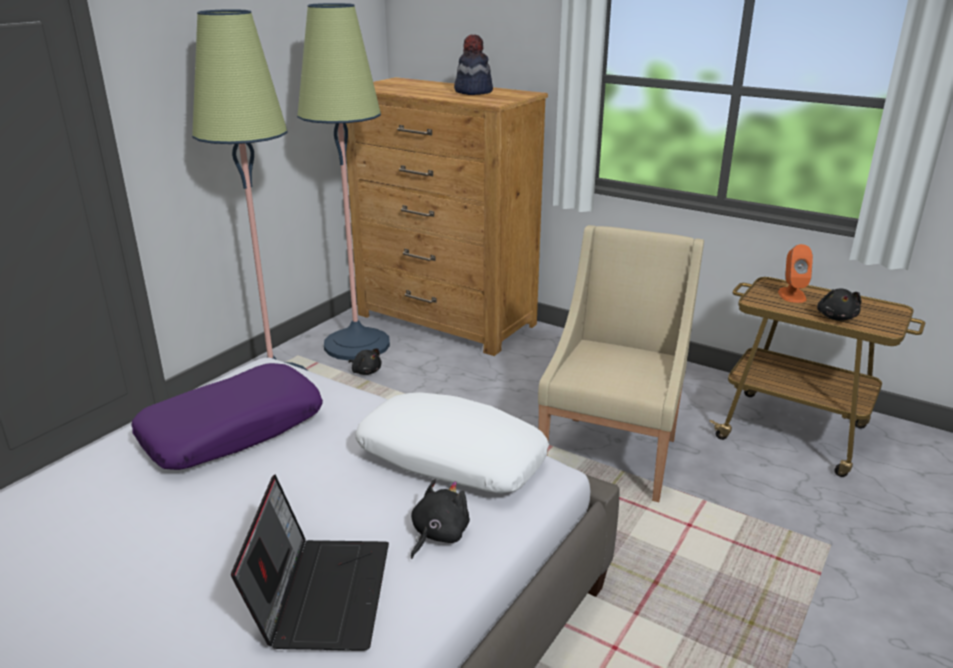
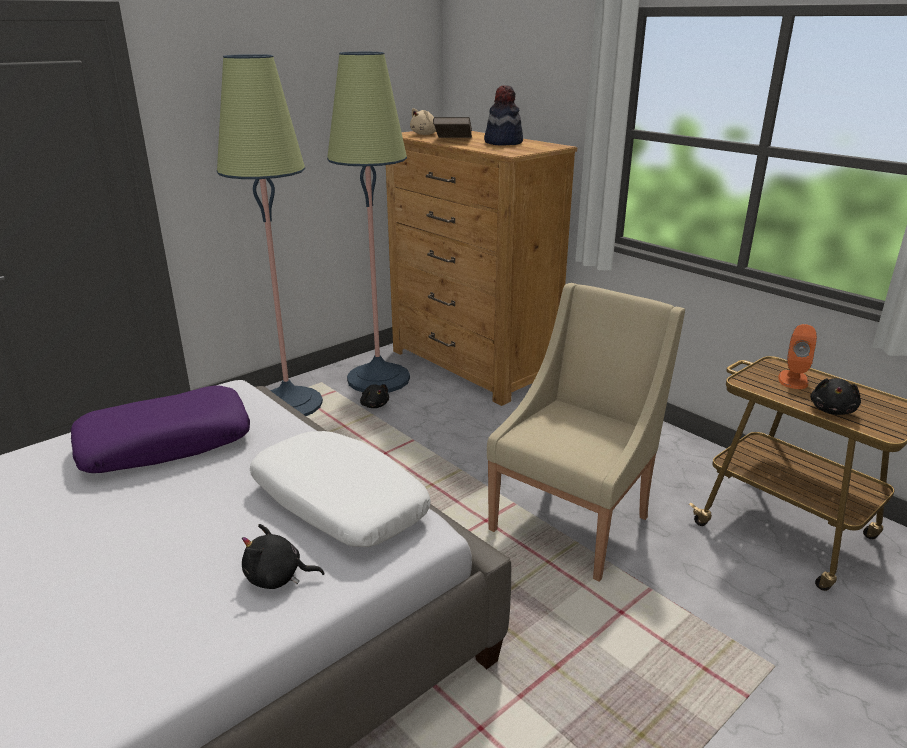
camera: 15 degrees right, 0 degrees up
laptop [231,475,389,651] -> none
black plush toy [411,479,470,559] -> black plush toy turned 135 degrees counterclockwise [242,524,325,589]
none -> beige plush toy [410,108,436,135]
none -> brown book [433,117,472,138]

